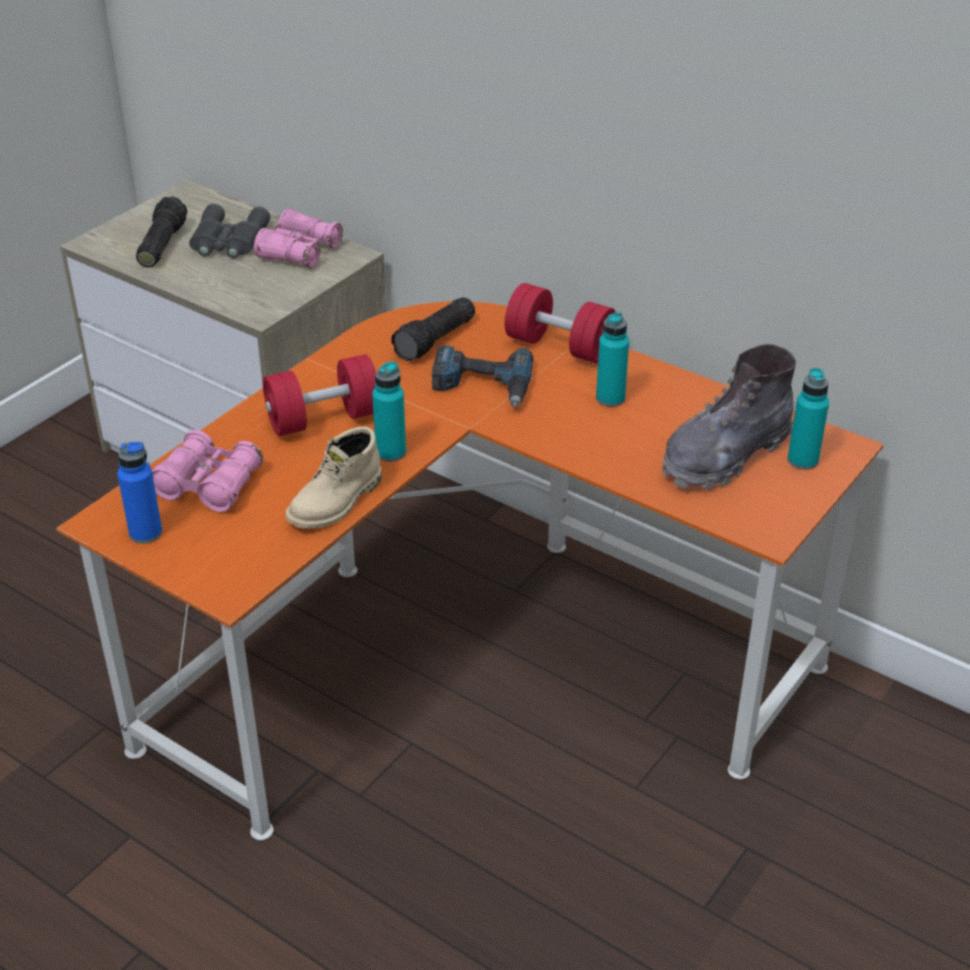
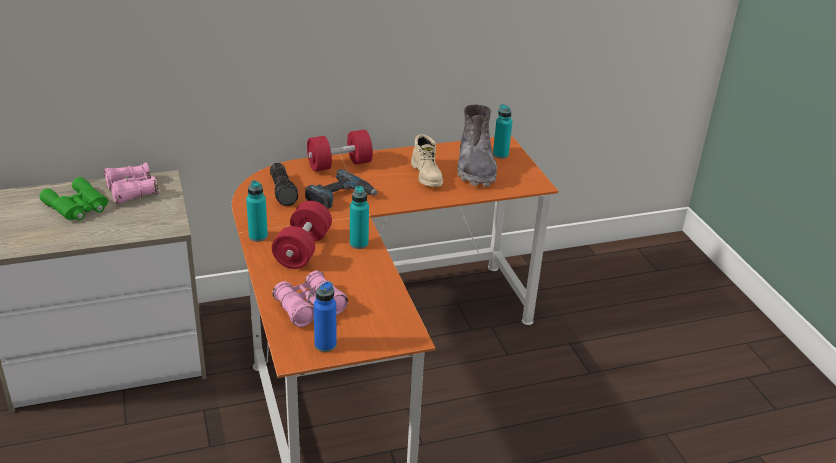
camera: 55 degrees left, 5 degrees down
flashlight [136,197,187,268] -> none
grey binoculars [189,203,270,259] -> green binoculars [40,177,108,221]
beige boot [286,426,382,529] -> beige boot moved to [411,134,443,187]
turquoise bottle [596,312,629,407] -> turquoise bottle moved to [246,180,268,242]

